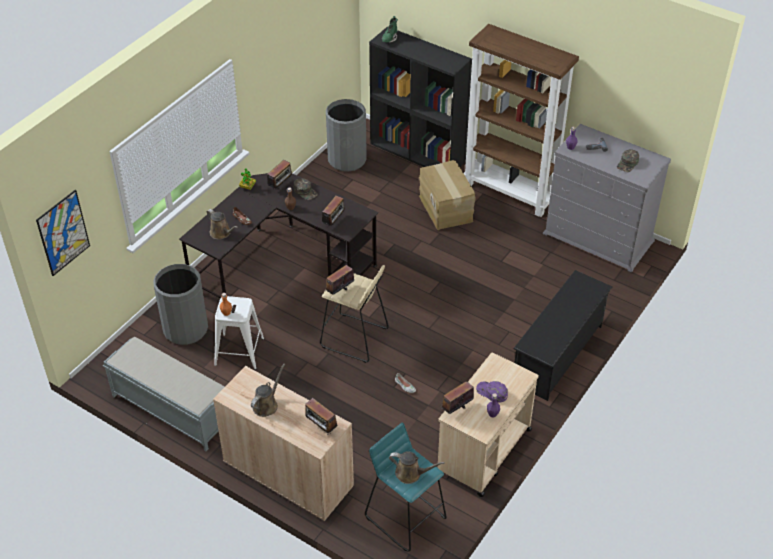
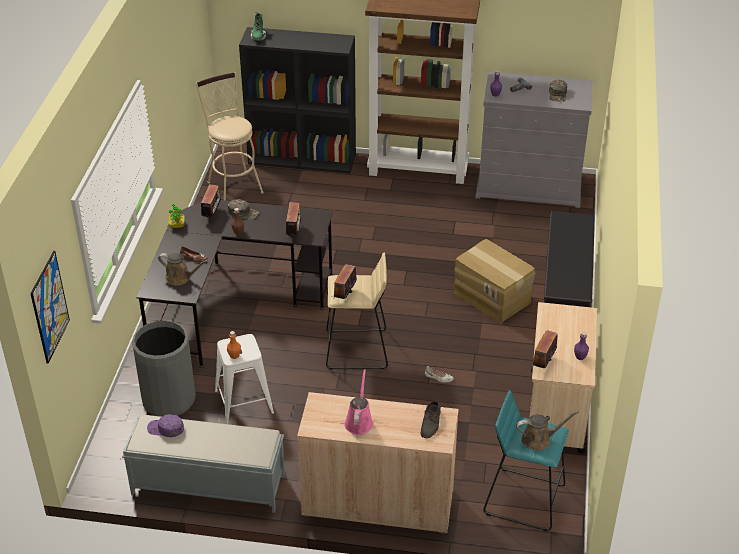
camera: 25 degrees left, 5 degrees down
brown watering can [251,364,285,417] -> pink watering can [344,369,373,435]
radio [305,398,338,435] -> grey shoe [421,401,441,438]
grey trash can [326,99,367,172] -> beige stool [196,72,264,201]
cardboard box [419,160,476,230] -> cardboard box moved to [454,239,535,324]
purple cap [476,381,508,403] -> purple cap moved to [147,414,184,437]

